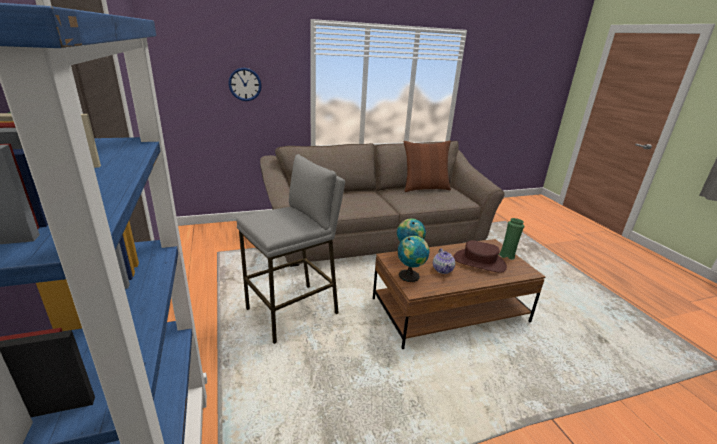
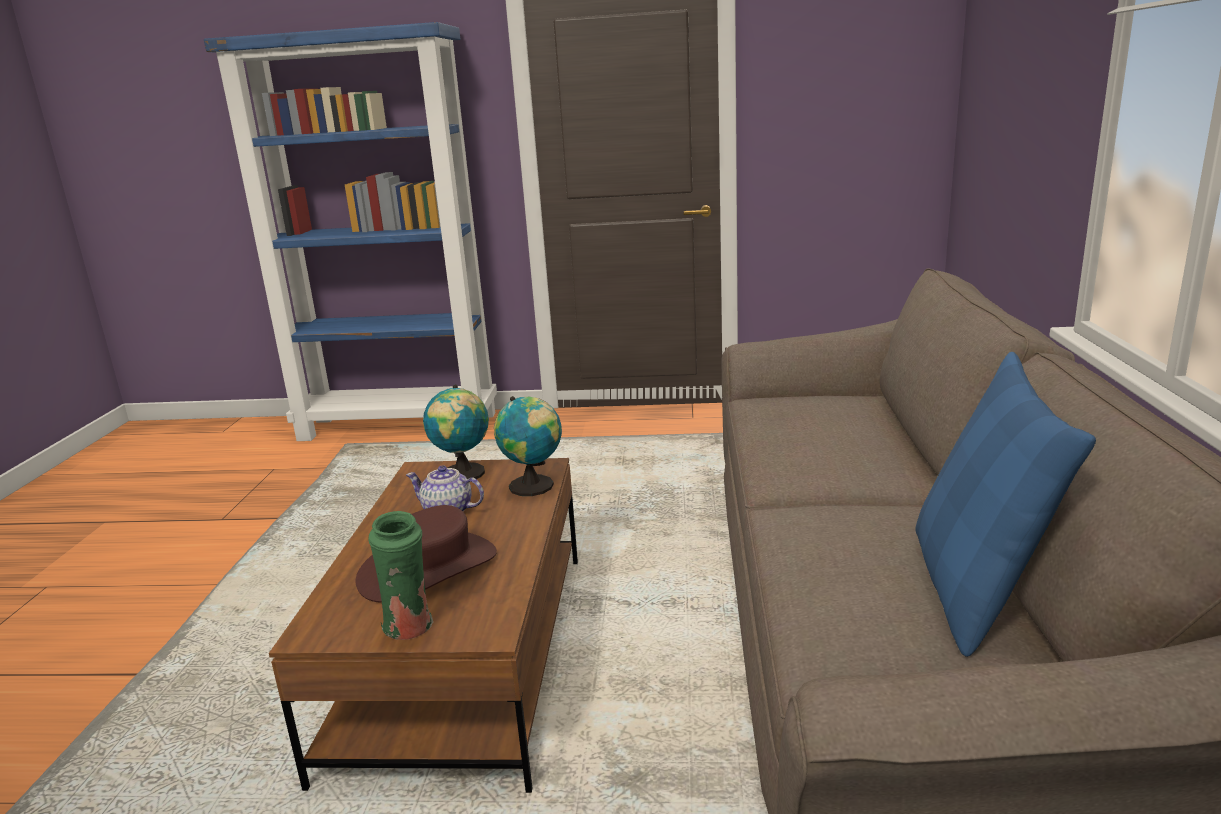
camera: 115 degrees right, 5 degrees down
wall clock [228,68,262,101] -> none
grey stool [236,154,345,344] -> none
brown pillow [403,141,451,192] -> blue pillow [916,352,1096,657]

